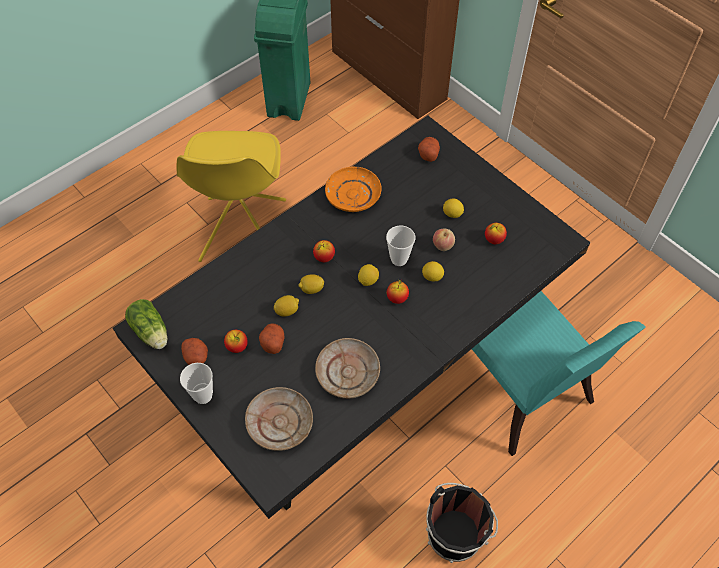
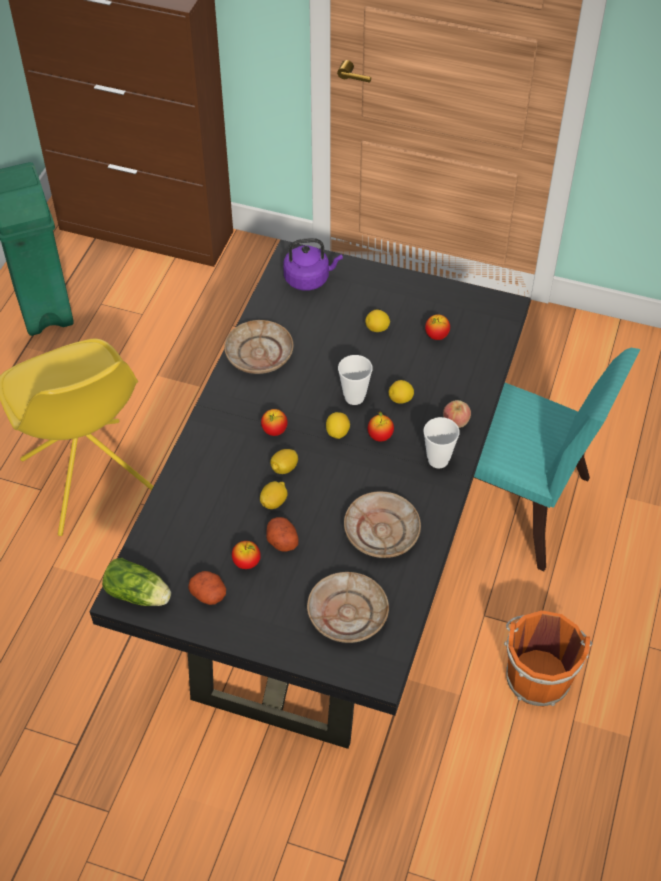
camera: 30 degrees left, 5 degrees down
cup [180,363,213,404] -> cup moved to [424,417,460,468]
orange plate [325,167,382,212] -> beige plate [224,320,294,374]
potato [418,137,440,162] -> purple kettle [283,238,343,291]
black bucket [426,483,498,563] -> orange bucket [504,610,593,707]
apple [433,228,455,251] -> apple moved to [443,400,471,428]

